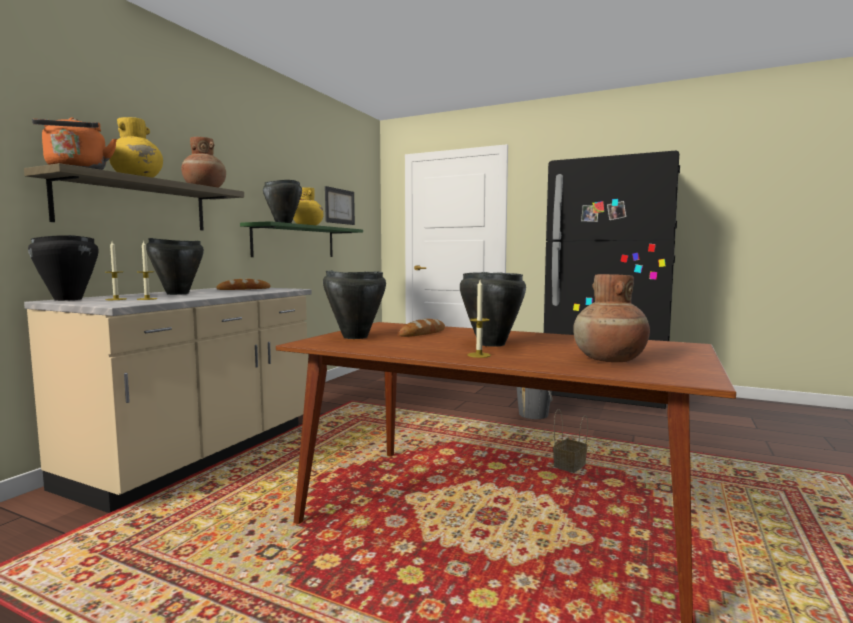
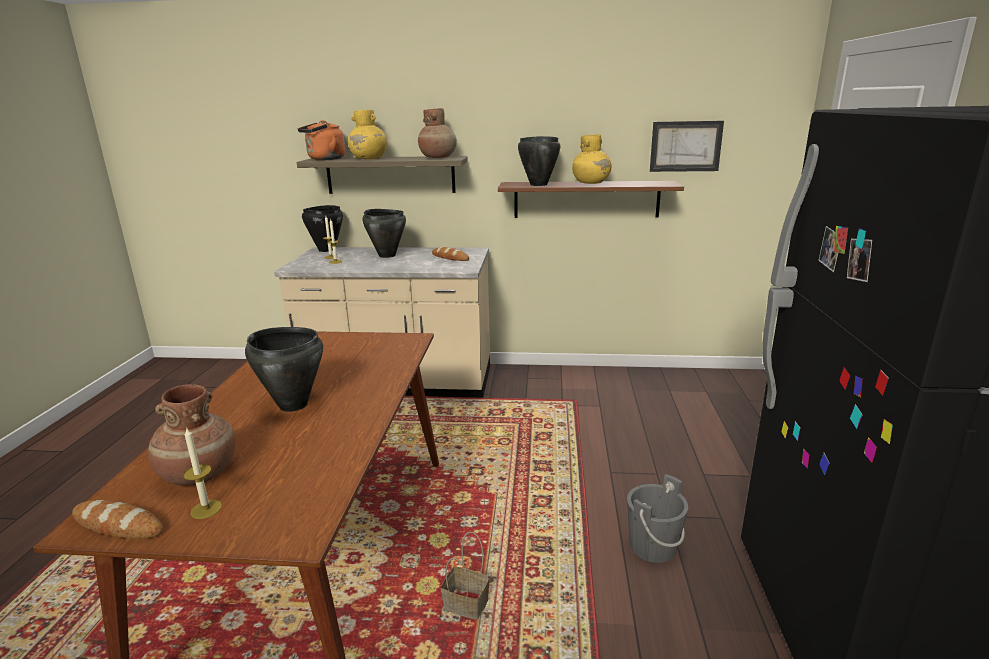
camera: 70 degrees right, 15 degrees up
green shelf [240,221,363,257] -> brown shelf [498,181,684,218]
black cooking pot [323,270,386,339] -> none
bread [399,319,445,337] -> bread moved to [72,500,163,539]
candle [467,280,491,358] -> candle moved to [183,427,222,519]

